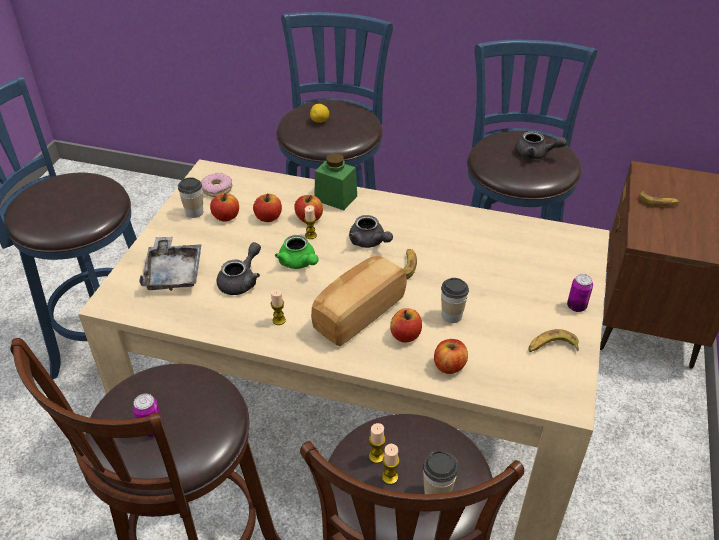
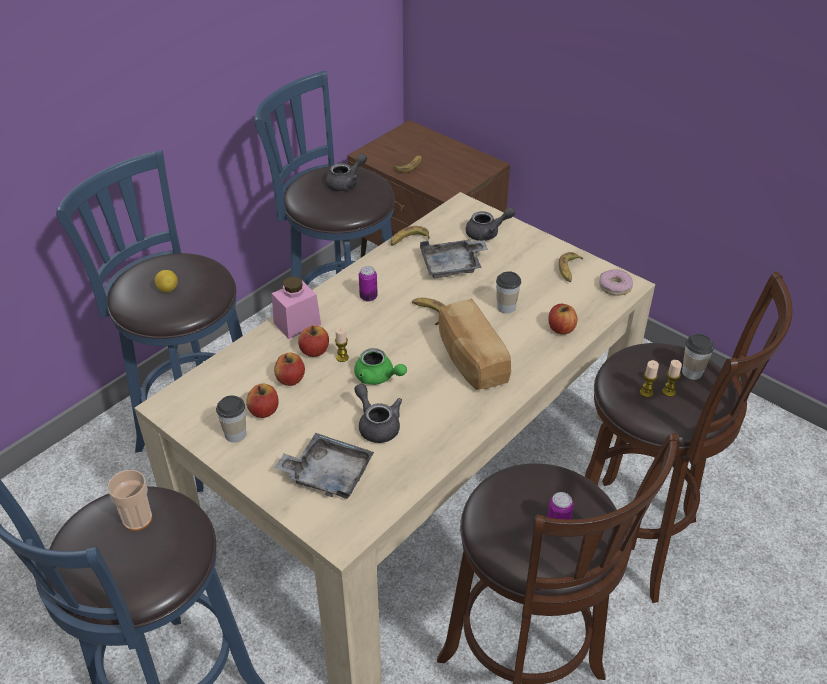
camera: 65 degrees left, 0 degrees up
donut [201,173,232,197] -> donut moved to [599,269,633,296]
candle [270,289,286,325] -> none
green teapot [275,235,319,269] -> green teapot turned 45 degrees clockwise [354,348,407,385]
green jar [315,153,357,210] -> pink jar [272,276,321,339]
grey teapot [349,215,393,248] -> grey teapot moved to [466,207,516,241]
apple [390,308,422,343] -> none
can [567,274,593,312] -> can moved to [359,266,378,302]
none -> cup [107,470,152,531]
none -> banana [391,226,430,246]
none -> grey tray [420,239,488,278]

